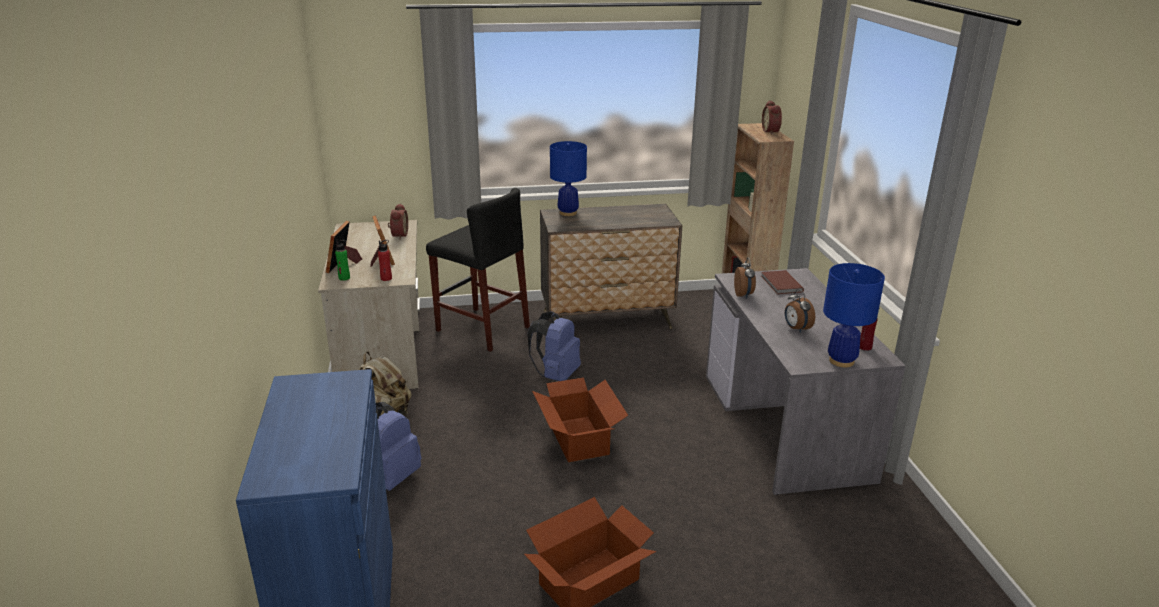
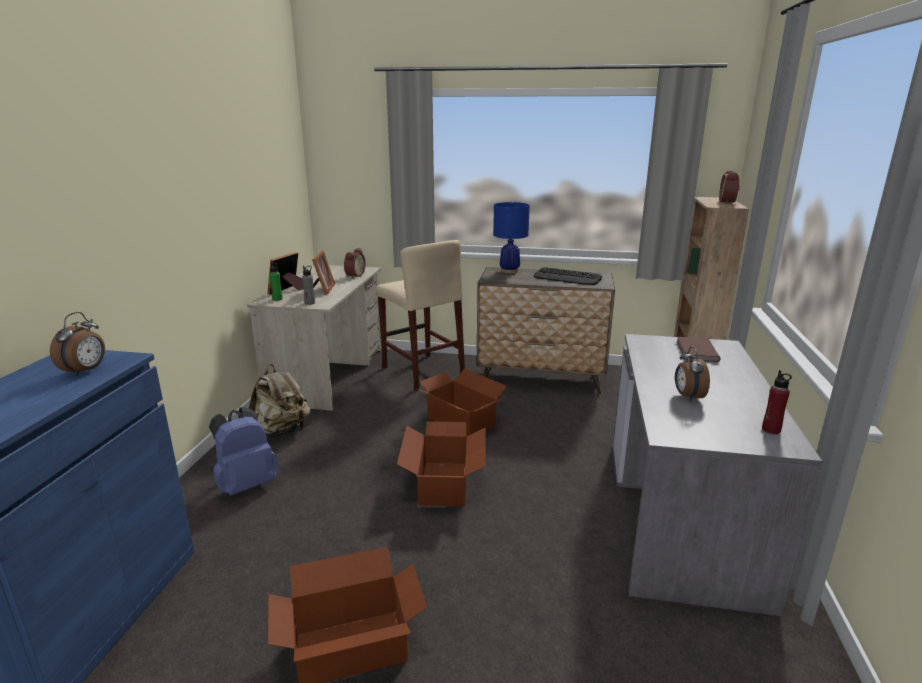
camera: 20 degrees right, 5 degrees down
red bottle [378,240,392,281] -> grey bottle [302,266,315,305]
black stool [426,188,530,352] -> beige stool [376,240,465,391]
blue backpack [527,311,581,381] -> cardboard box [415,369,507,437]
alarm clock [734,258,756,299] -> alarm clock moved to [50,312,105,376]
blue table lamp [823,263,885,367] -> none
none -> keyboard [534,267,602,285]

